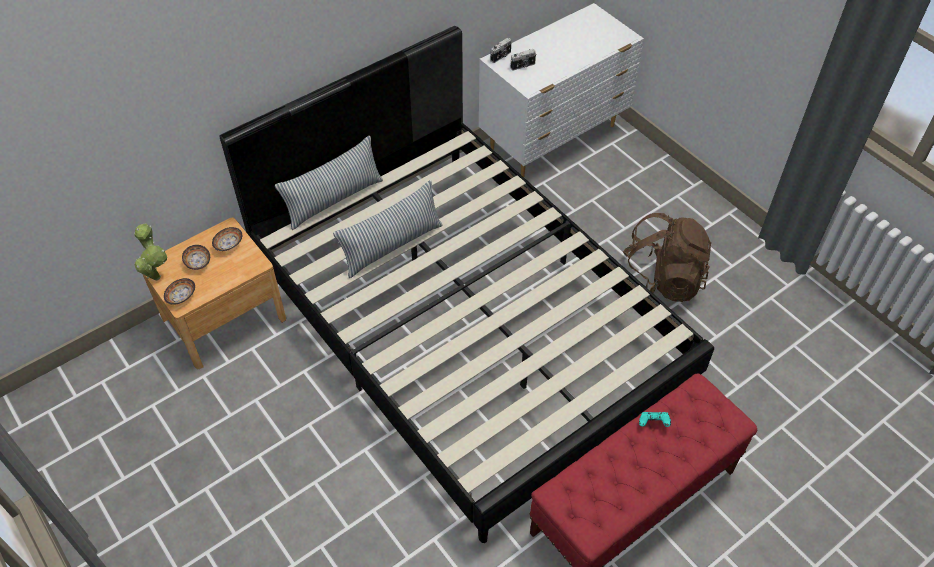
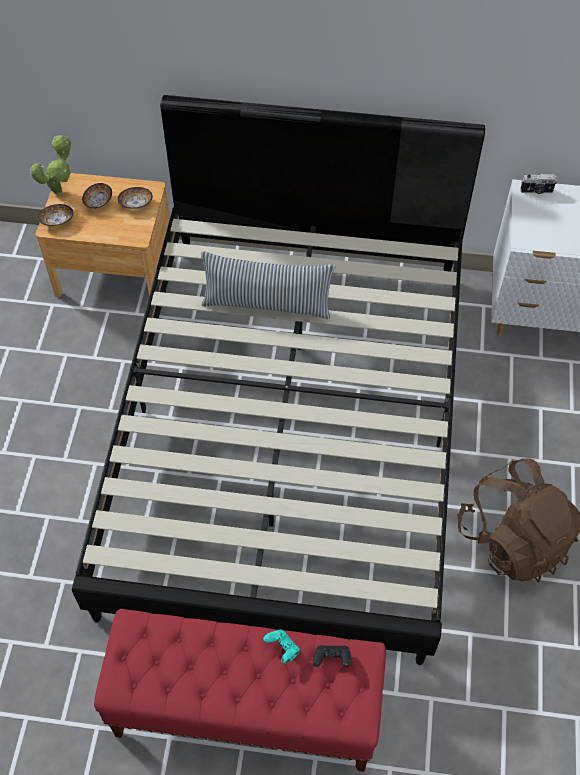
camera: 45 degrees right, 5 degrees up
pillow [275,136,383,230] -> none
camera [510,49,536,71] -> none
none -> black game controller [313,645,351,667]

